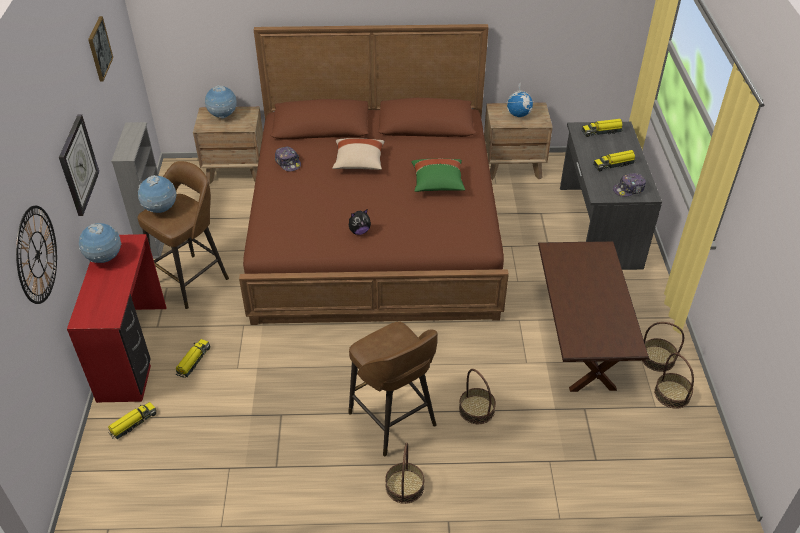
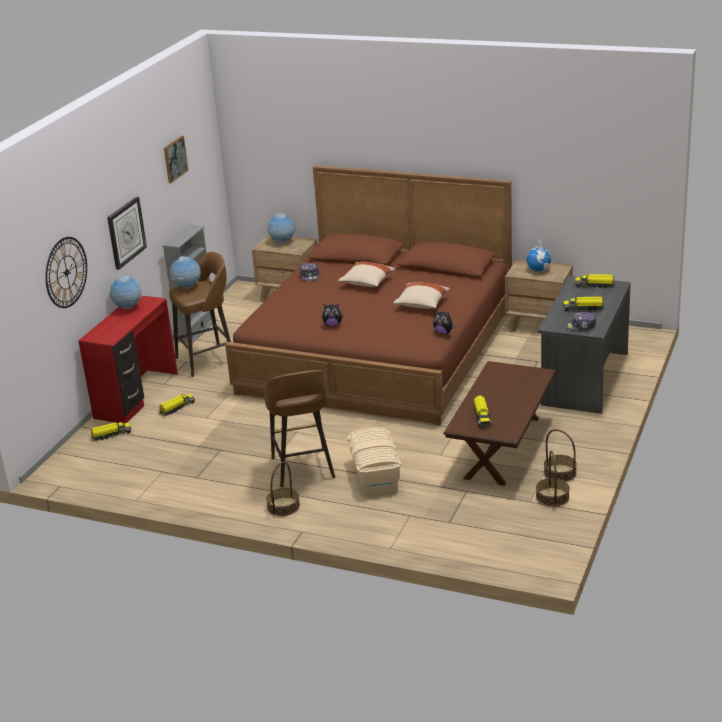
camera: 25 degrees right, 15 degrees down
green pillow [411,159,465,192] -> beige pillow [393,282,450,309]
basket [459,369,496,424] -> beige storage box [348,427,401,495]
none -> plush toy [433,310,456,334]
none -> toy truck [474,395,491,427]

